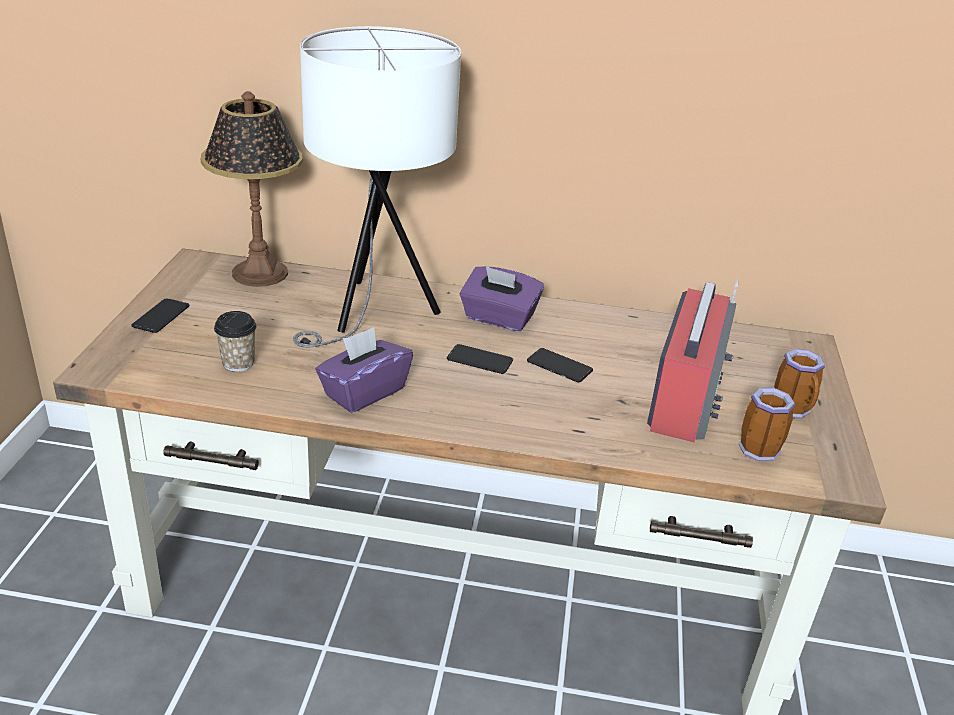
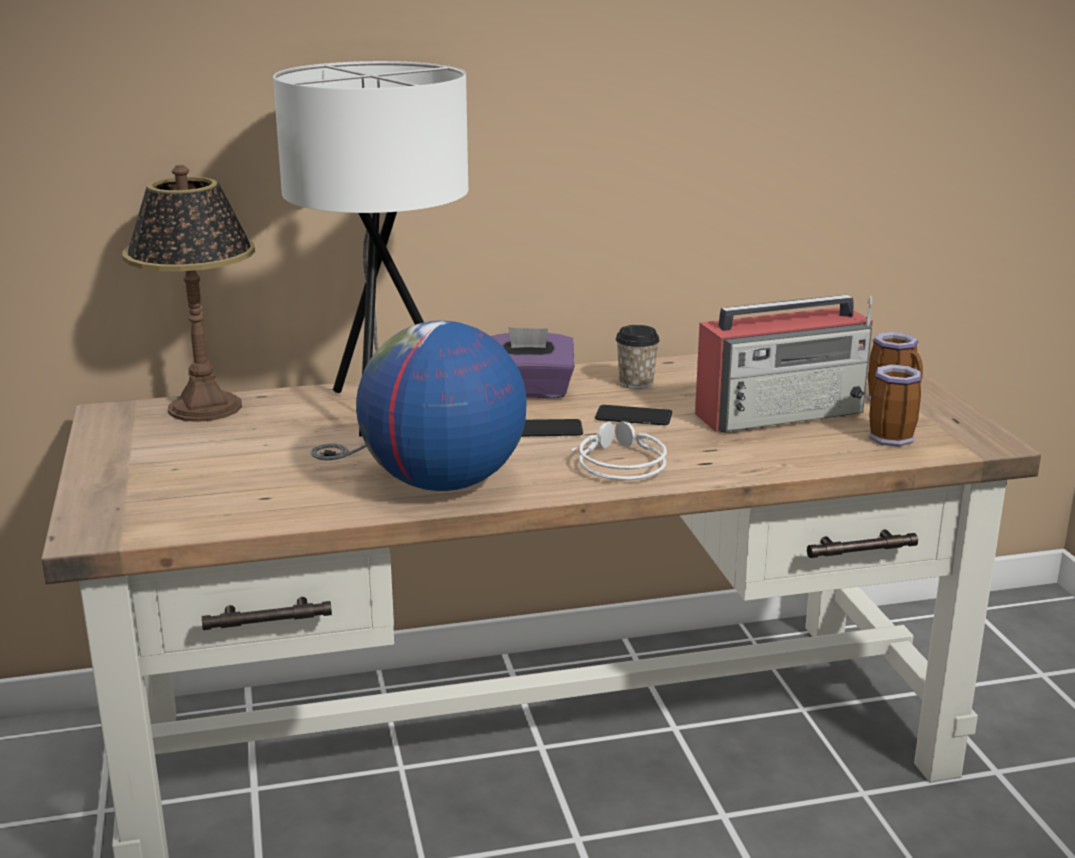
camera: 20 degrees left, 10 degrees down
phone [132,298,190,333] -> none
cup [214,311,257,372] -> cup moved to [615,325,660,389]
purple tissue box [315,327,413,413] -> globe [356,321,526,491]
radio [647,280,739,443] -> radio turned 75 degrees clockwise [695,295,873,432]
none -> grey headphones [571,421,667,480]

